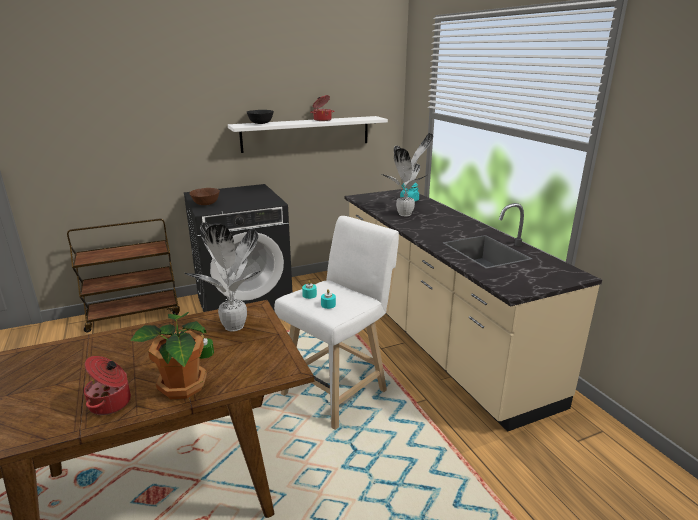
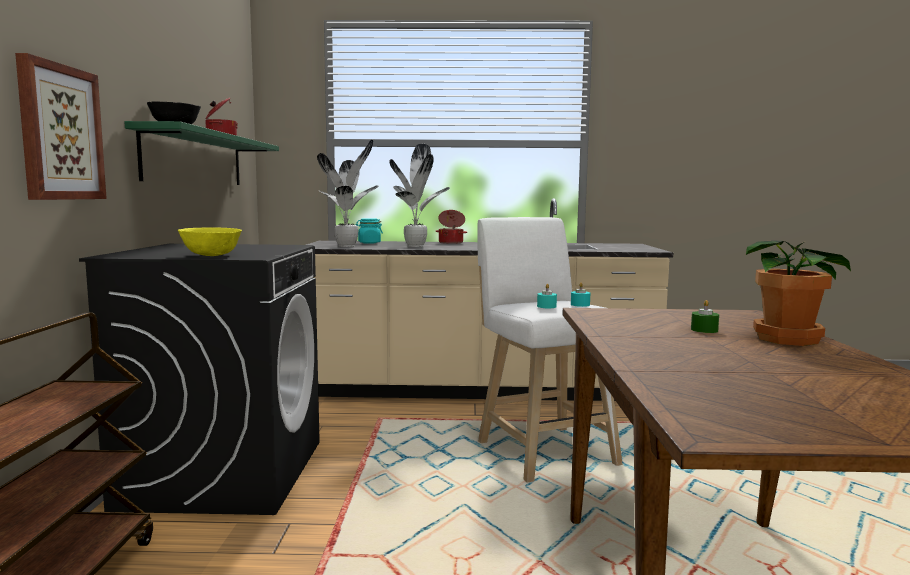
camera: 65 degrees left, 15 degrees down
cooking pot [84,356,131,415] -> cooking pot moved to [436,210,467,244]
potted plant [184,222,260,332] -> potted plant moved to [317,140,379,247]
brown bowl [189,188,220,205] -> yellow bowl [178,227,242,256]
white shelf [228,116,388,153] -> green shelf [124,121,279,185]
none -> picture [15,53,107,200]

